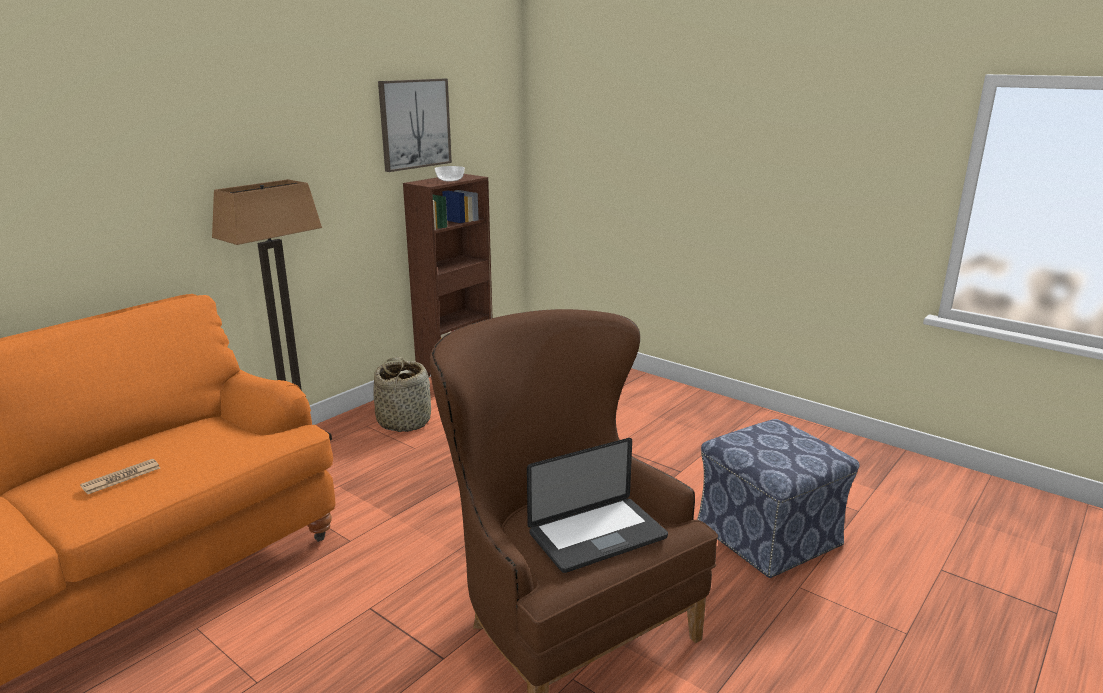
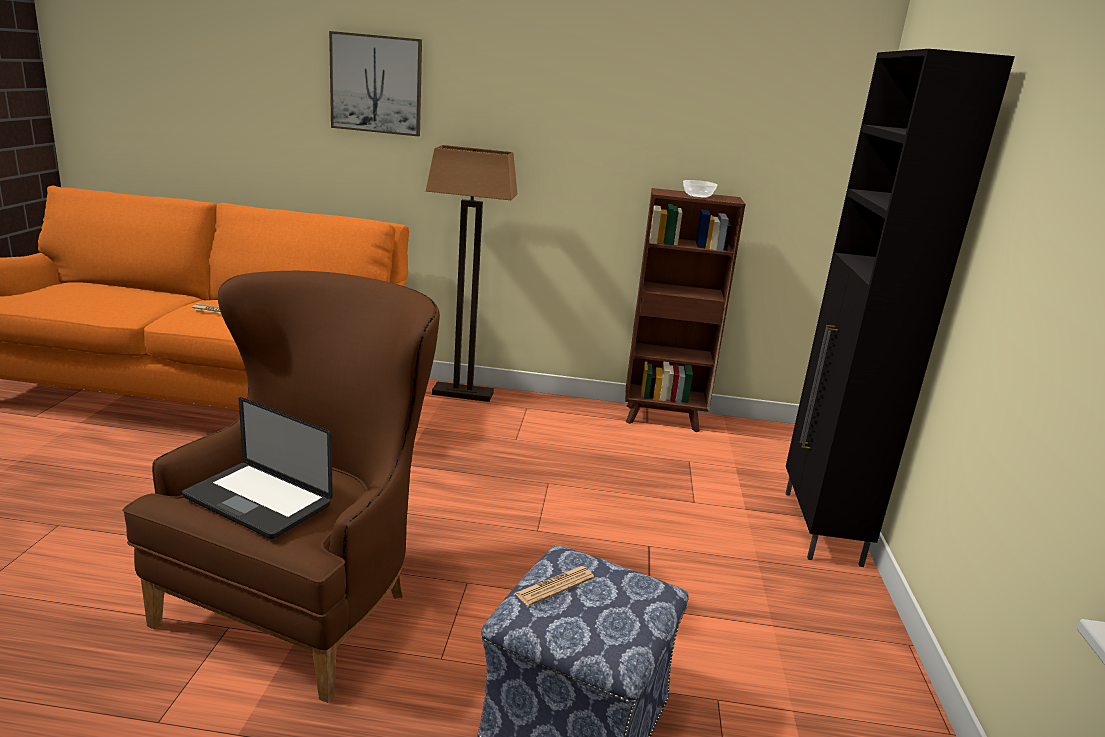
camera: 55 degrees right, 0 degrees up
basket [373,357,431,432] -> none
picture [378,79,452,172] -> picture moved to [329,31,422,136]
none -> newspaper [515,566,594,606]
none -> black cabinet [786,49,1015,567]

